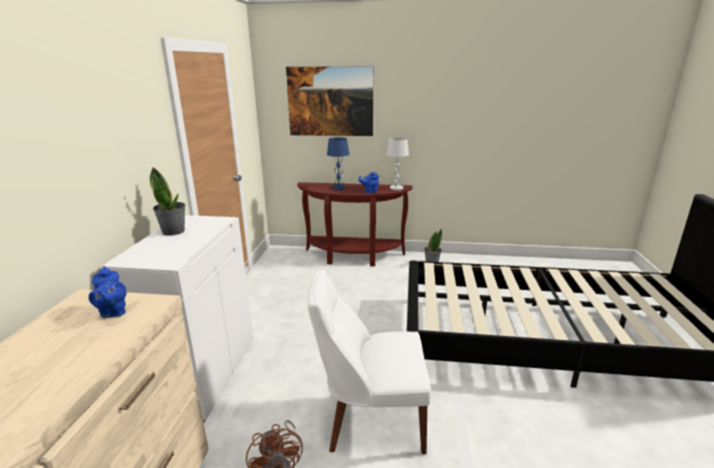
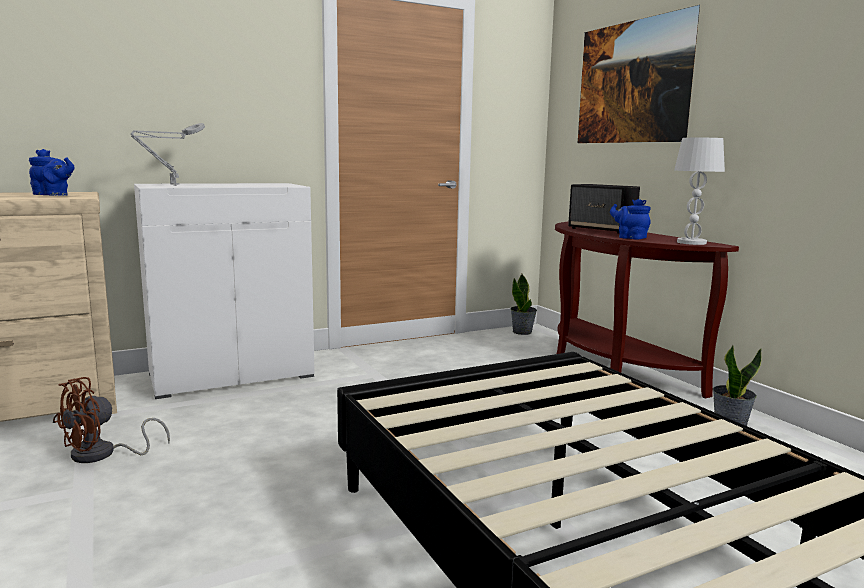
camera: 55 degrees right, 10 degrees down
blue teapot [88,266,126,318] -> blue teapot turned 105 degrees counterclockwise [29,149,75,196]
potted plant [150,167,185,236] -> potted plant moved to [510,274,537,335]
white chair [308,269,431,454] -> none
blue table lamp [327,137,349,190] -> speaker [568,184,640,234]
none -> grey table lamp [131,123,205,186]

